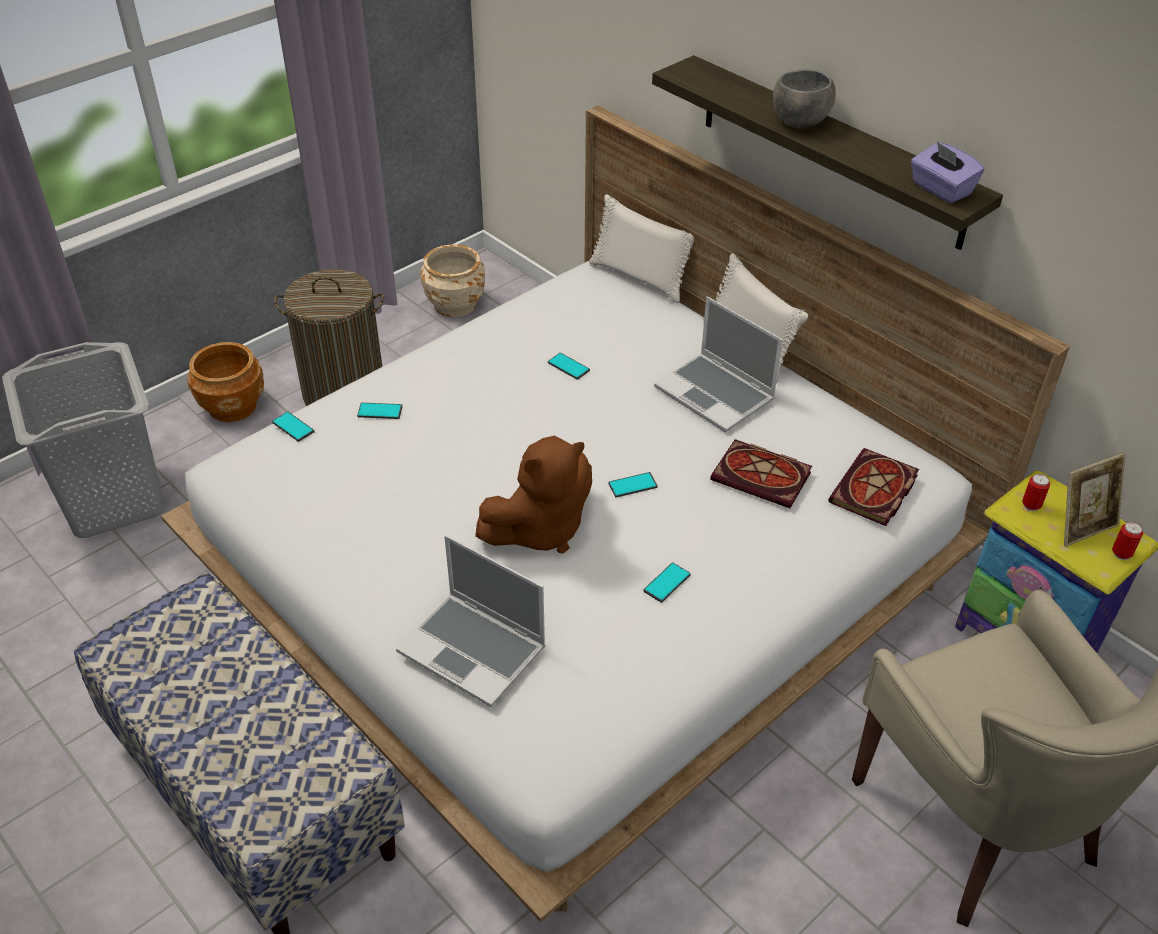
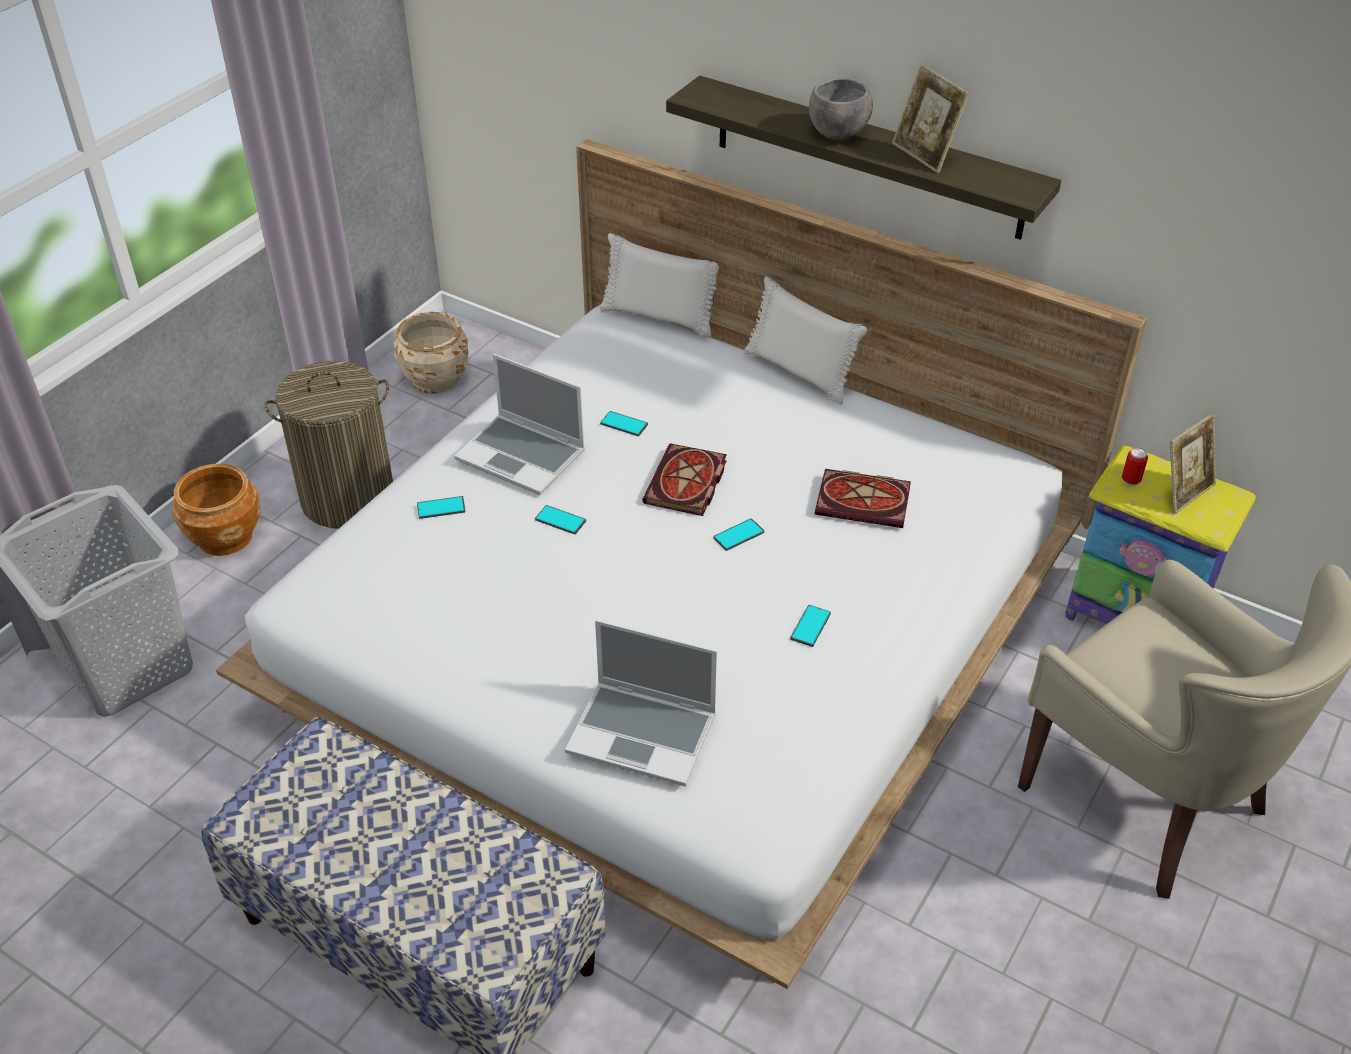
camera: 15 degrees left, 0 degrees up
phone [272,412,315,442] -> phone moved to [535,505,586,534]
brown plush toy [475,435,592,553] -> none
laptop [654,297,783,432] -> laptop moved to [454,354,585,495]
book [828,448,919,526] -> book moved to [643,443,727,516]
purple tissue box [911,142,984,203] -> none
can [1112,522,1143,560] -> none
none -> picture frame [892,64,970,173]

